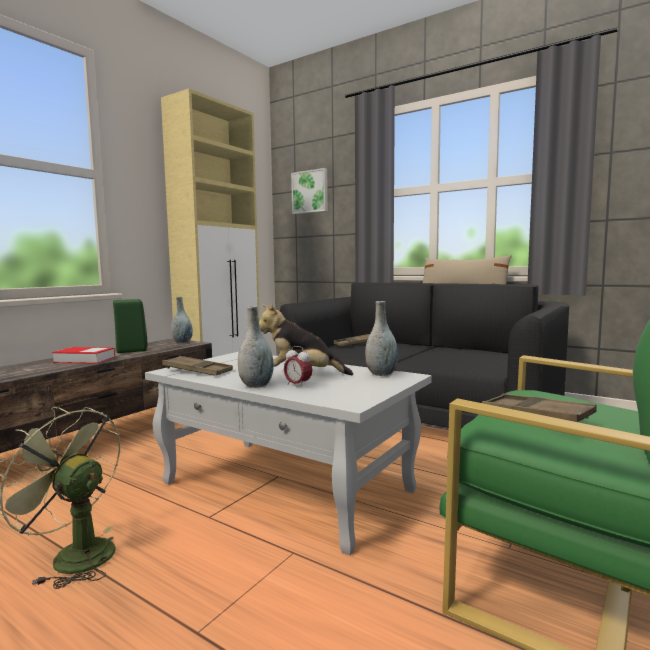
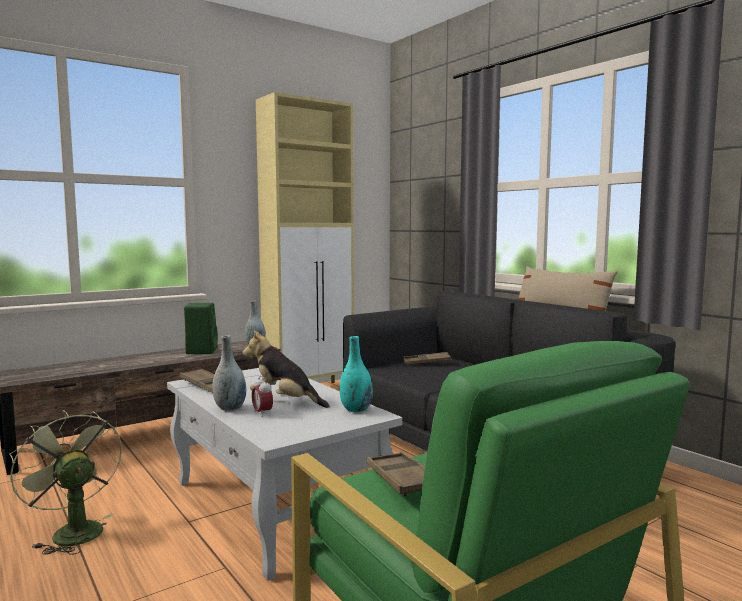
camera: 20 degrees right, 0 degrees up
book [52,347,115,364] -> none
picture [291,168,328,214] -> none
grey vase [365,301,398,376] -> turquoise vase [340,336,373,412]

